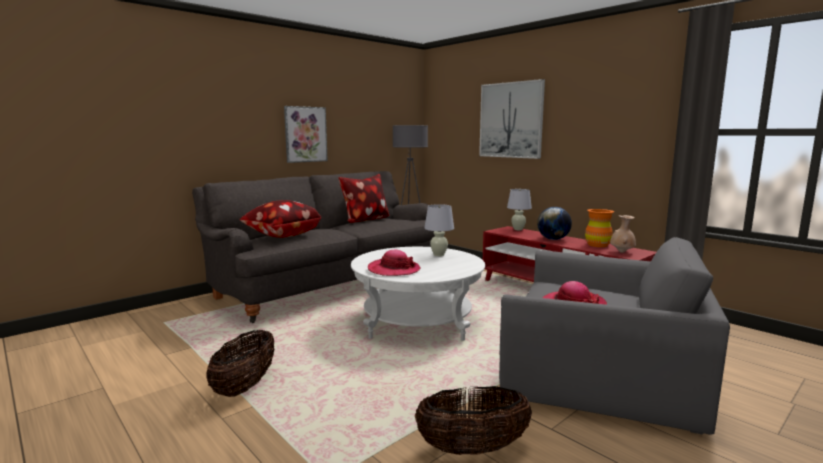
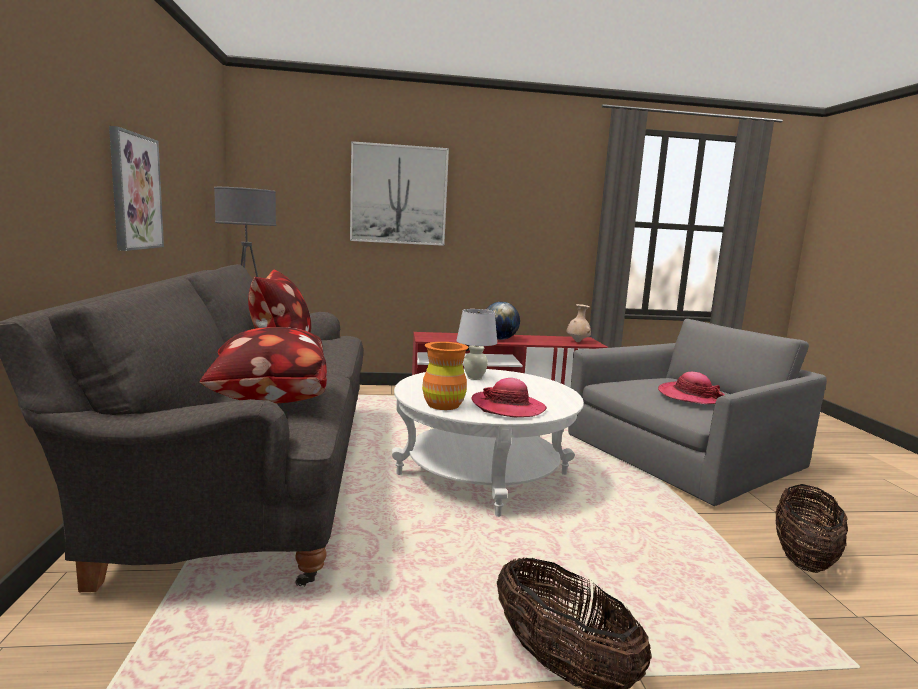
camera: 55 degrees left, 0 degrees up
white table lamp [507,189,532,230] -> none
orange vase [585,209,614,247] -> orange vase moved to [422,342,469,410]

